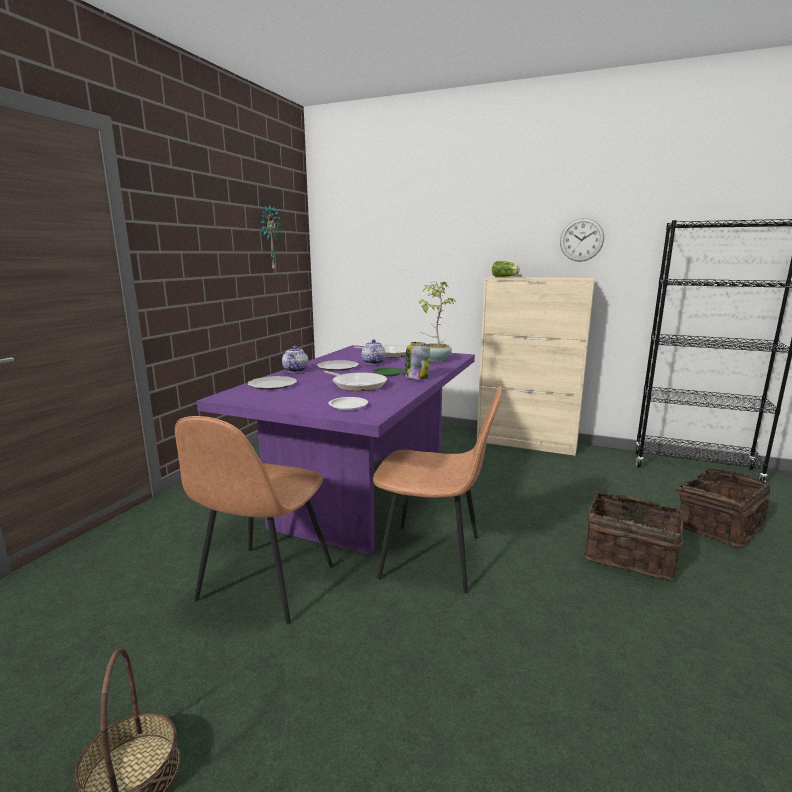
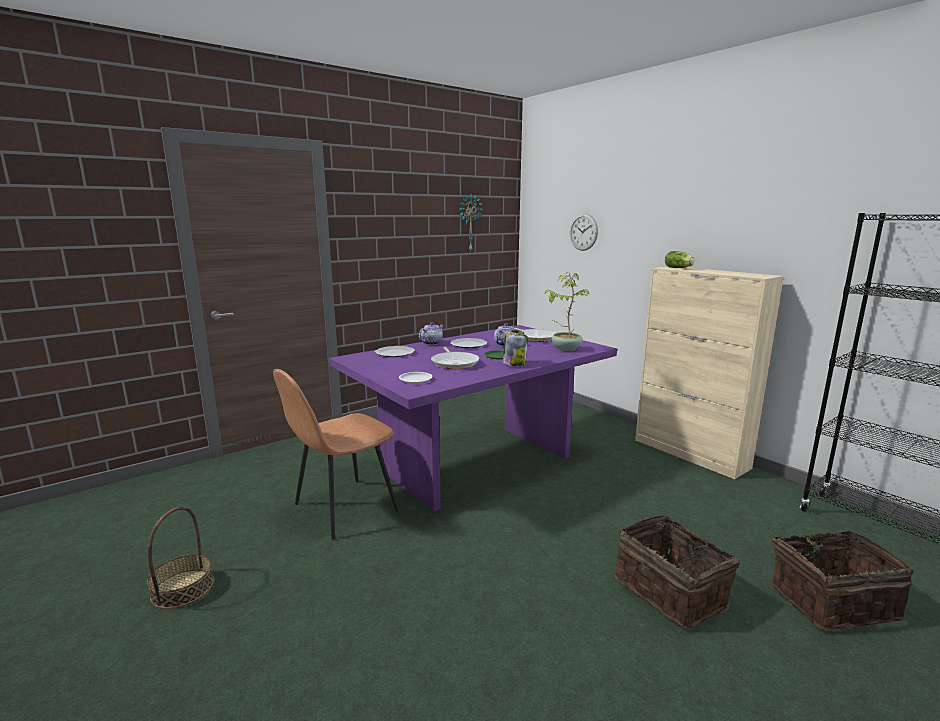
camera: 30 degrees right, 0 degrees up
brown chair [373,385,503,593] -> none
wall clock [560,218,604,262] -> wall clock moved to [570,213,598,251]

